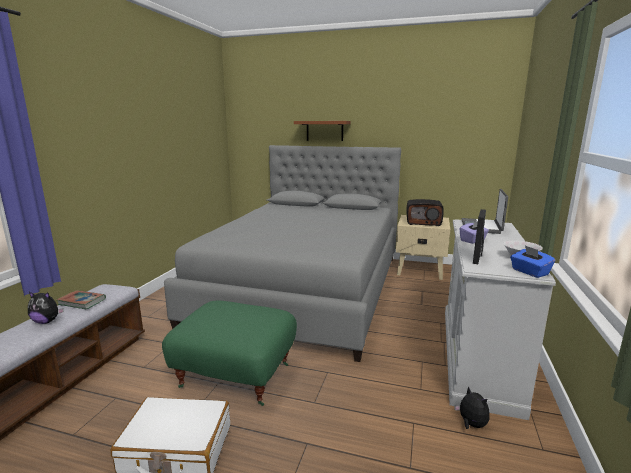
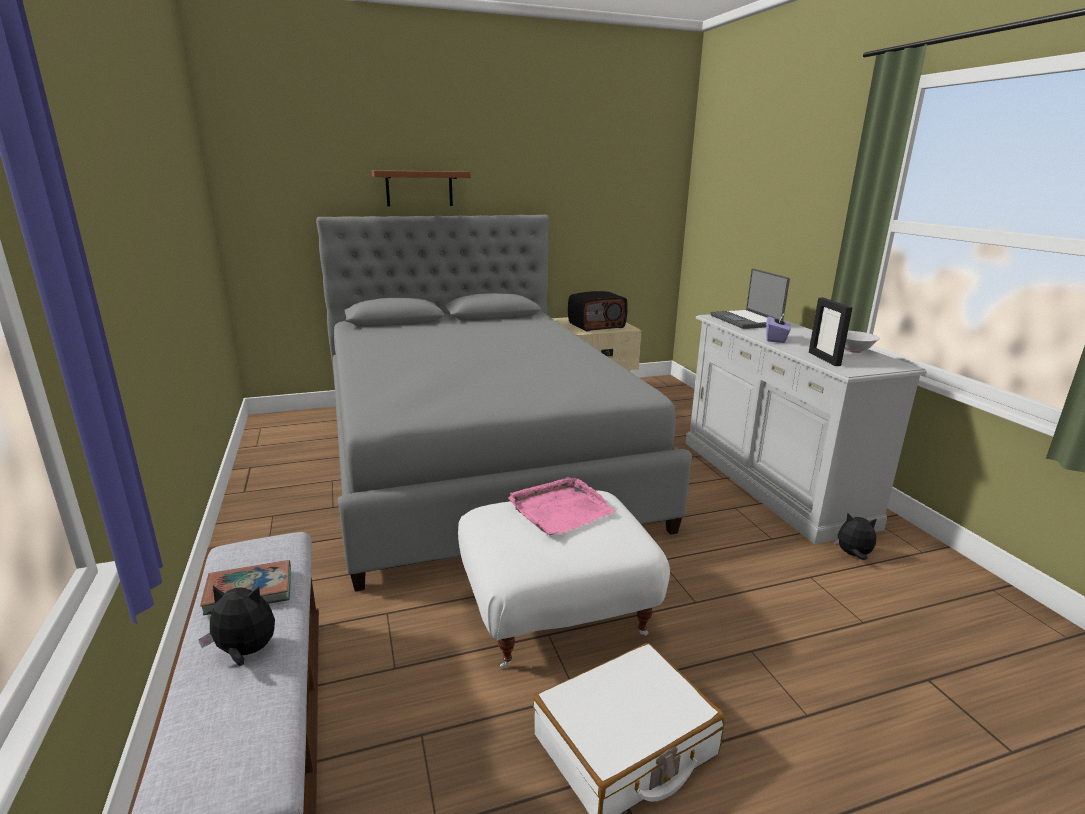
camera: 35 degrees left, 5 degrees up
plush toy [28,292,64,324] -> plush toy turned 150 degrees counterclockwise [199,586,275,666]
green ottoman [162,301,297,406] -> white ottoman [458,490,670,669]
blue tissue box [510,245,555,278] -> none
none -> pink tray [508,477,615,535]

